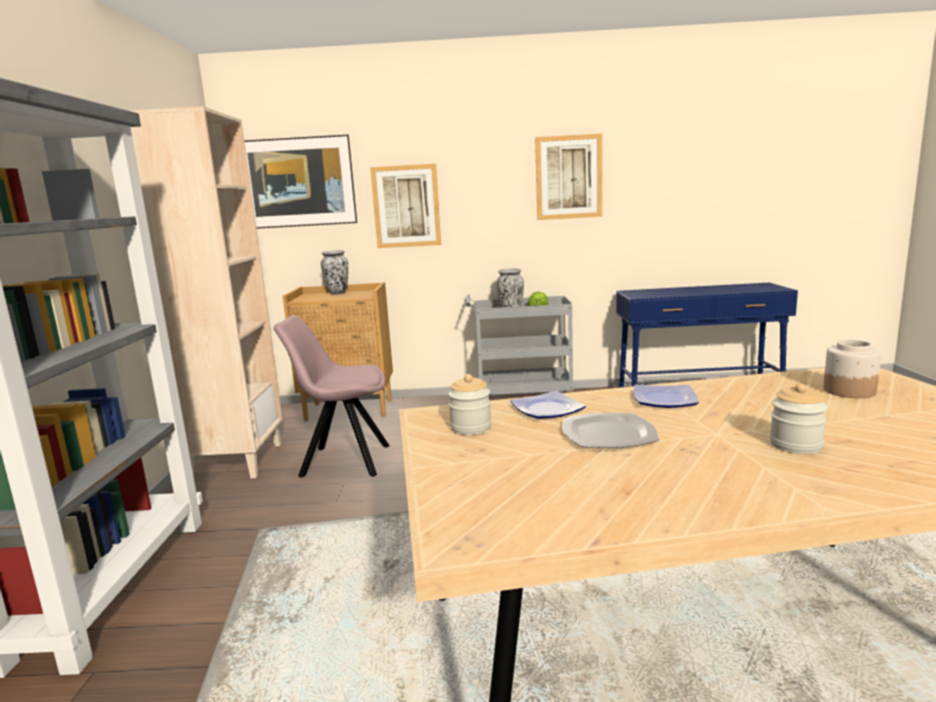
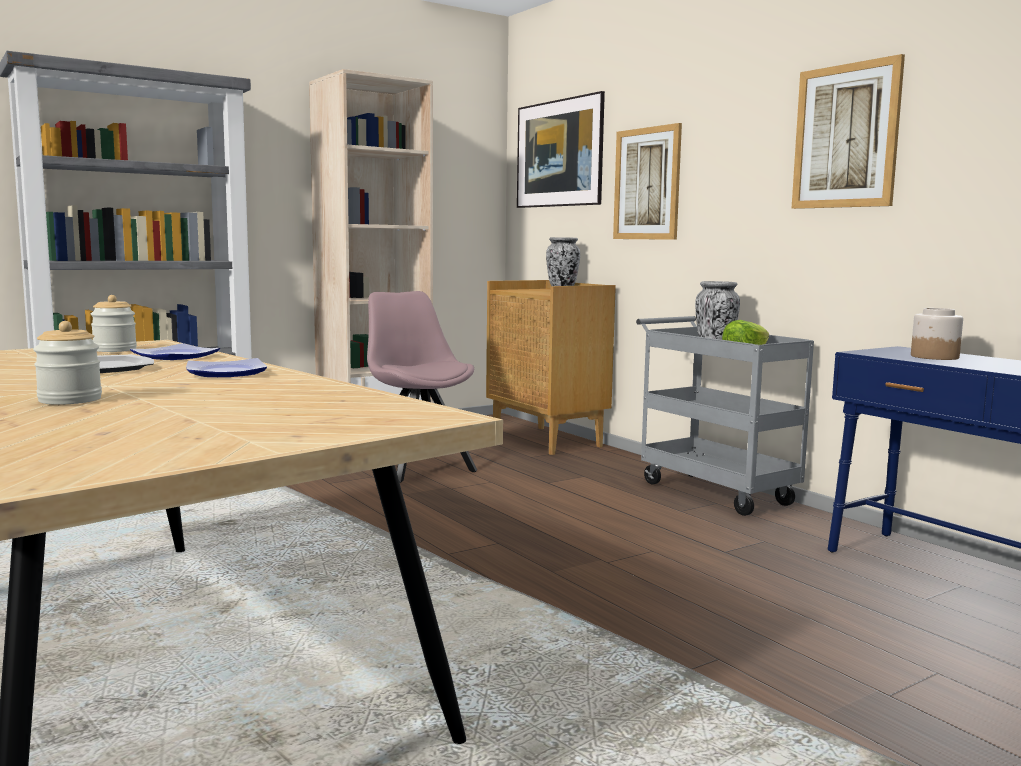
camera: 55 degrees right, 5 degrees down
jar [823,340,881,398] -> jar moved to [911,308,963,360]

